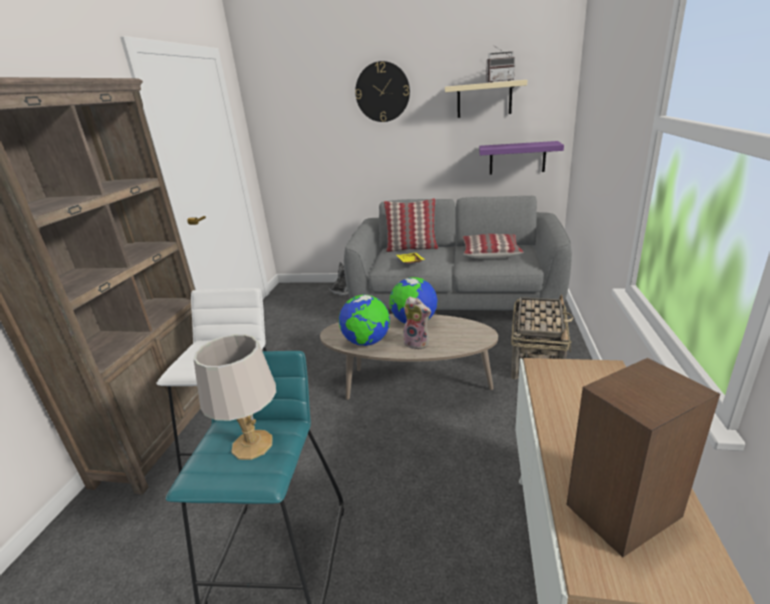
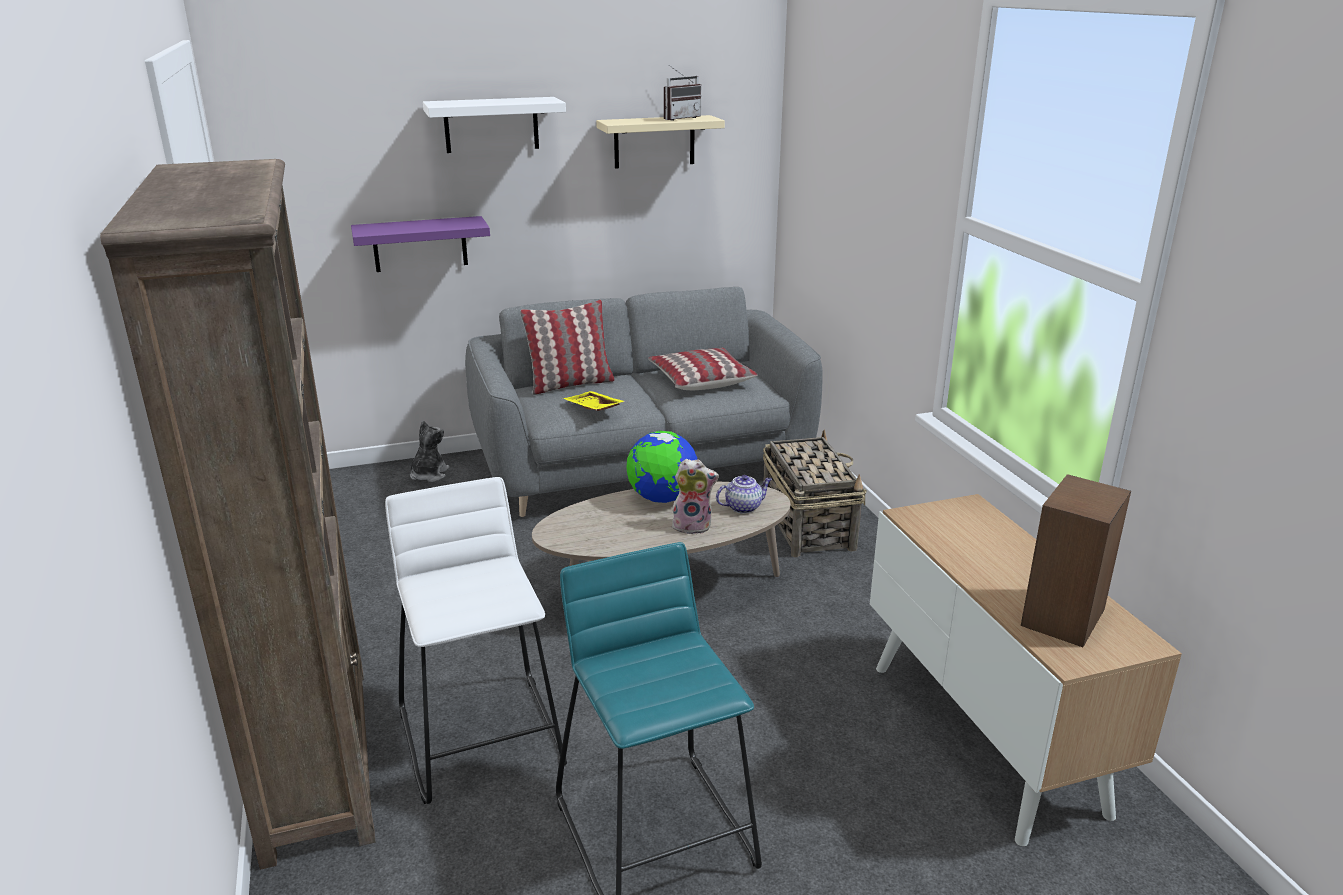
camera: 30 degrees left, 0 degrees up
grey table lamp [194,334,276,460] -> none
globe [339,295,390,346] -> none
wall clock [355,61,410,122] -> white shelf [423,97,566,153]
purple shelf [479,141,564,175] -> purple shelf moved to [351,216,490,272]
none -> teapot [716,475,772,514]

